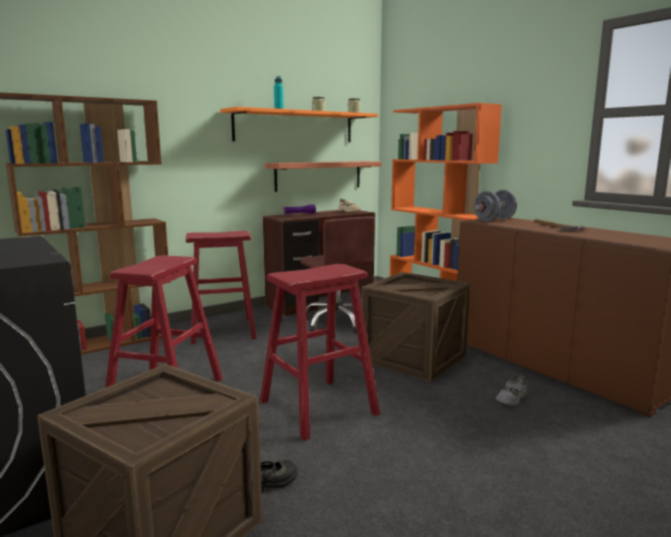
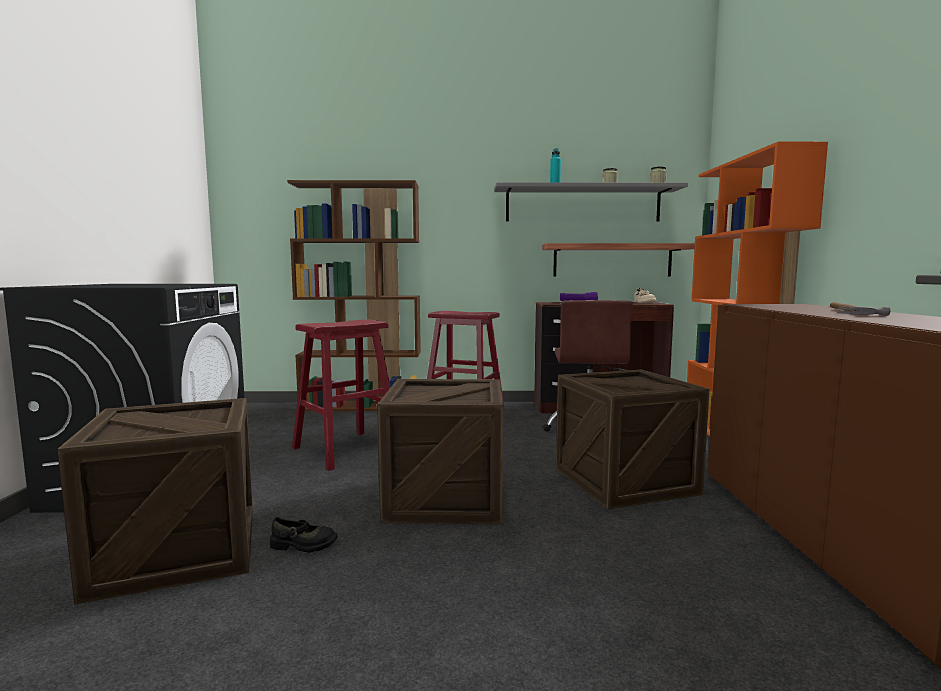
camera: 35 degrees right, 5 degrees down
orange shelf [220,107,378,142] -> grey shelf [494,182,688,222]
red stool [260,264,380,441] -> crate [377,379,503,524]
grey dumbbell [474,190,517,222] -> none
grey shoe [496,375,527,406] -> none

